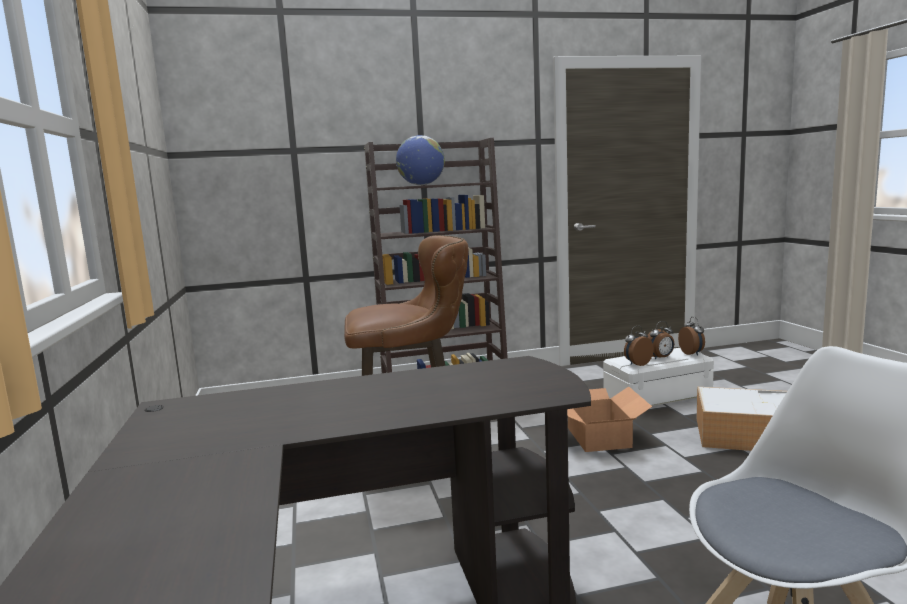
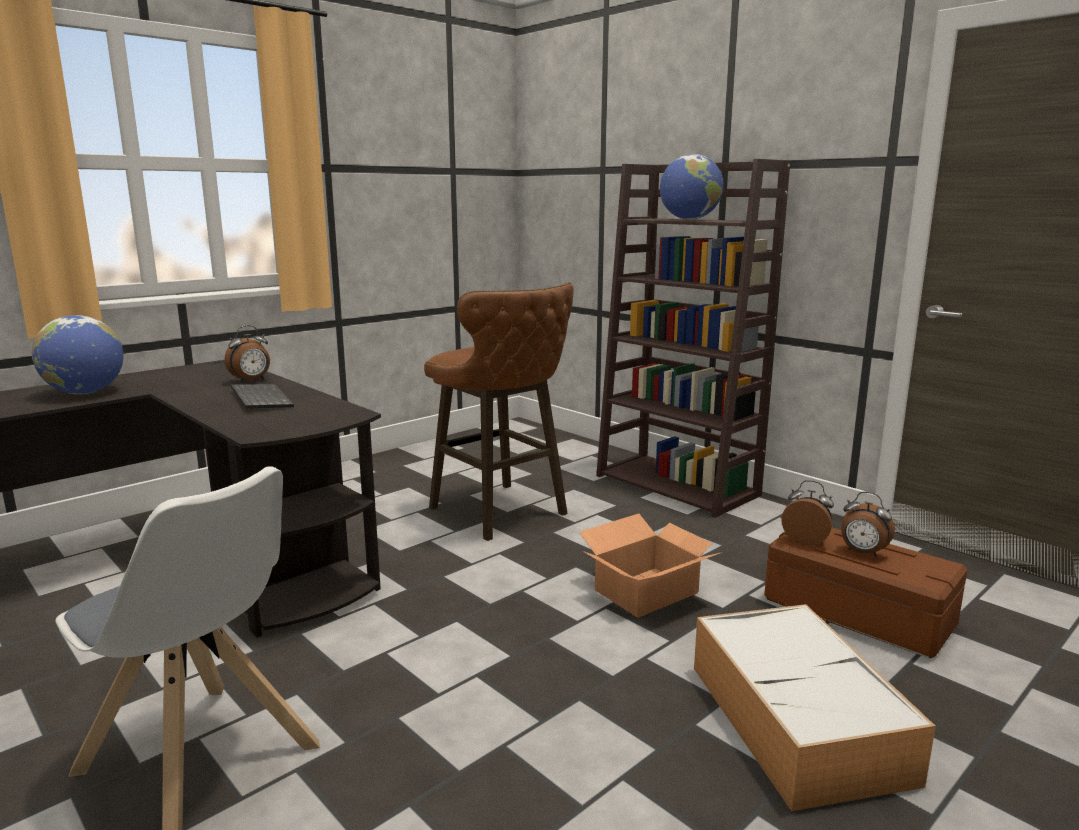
camera: 60 degrees right, 5 degrees up
white storage box [603,348,714,406] -> brown storage box [764,528,967,659]
alarm clock [678,317,705,356] -> alarm clock moved to [225,325,270,383]
none -> globe [32,315,123,394]
none -> keyboard [231,384,294,409]

